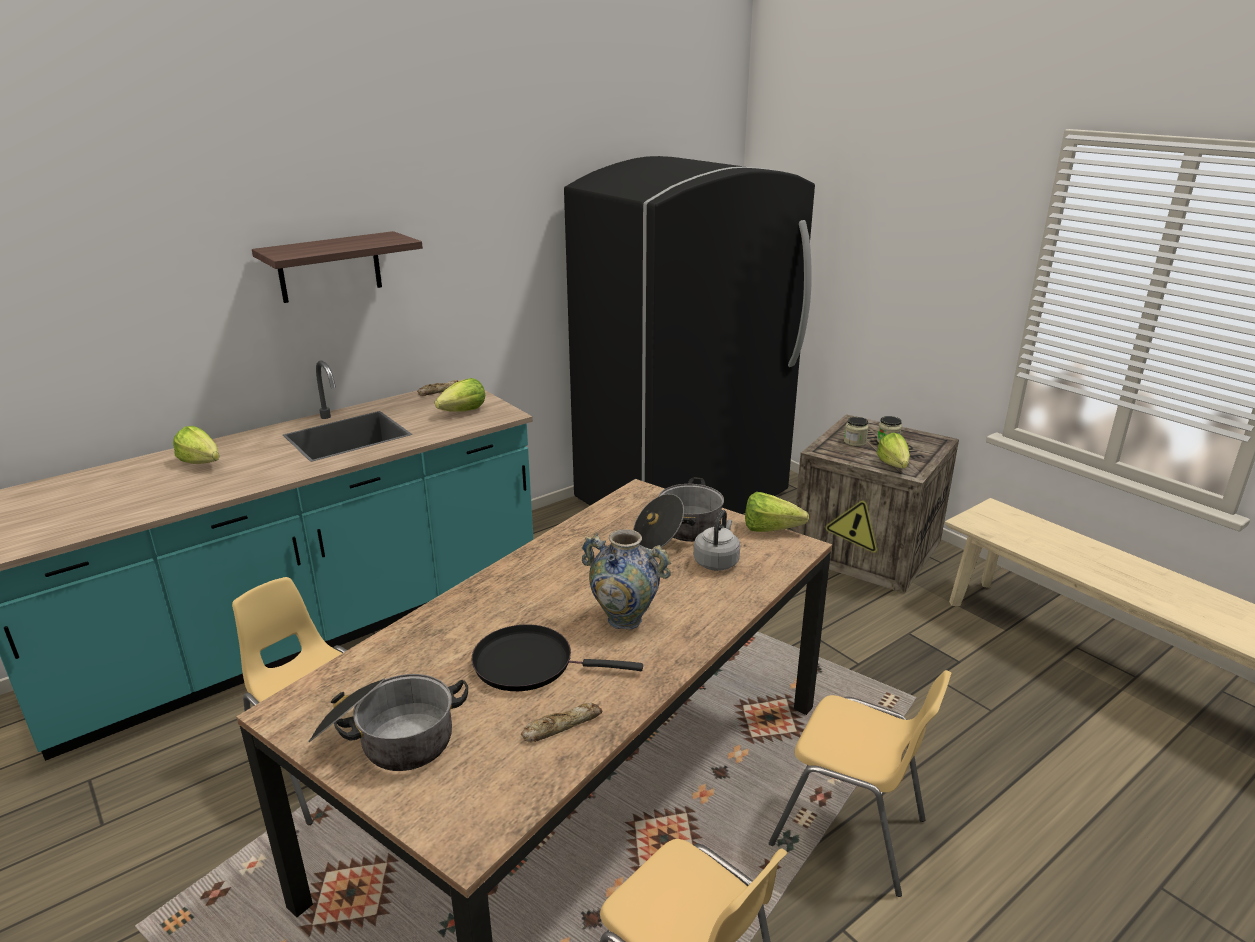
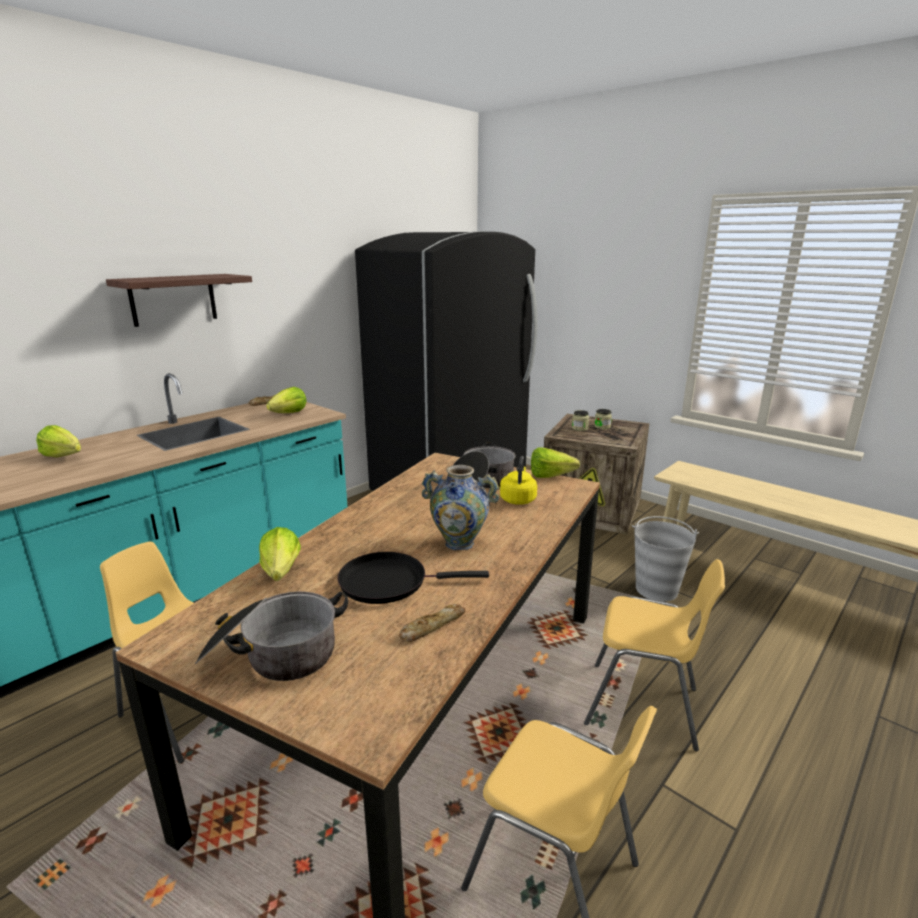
camera: 10 degrees left, 5 degrees down
grey kettle [694,510,740,571] -> yellow kettle [500,456,537,505]
lettuce [877,432,910,468] -> lettuce moved to [259,527,301,581]
none -> grey bucket [632,516,699,602]

